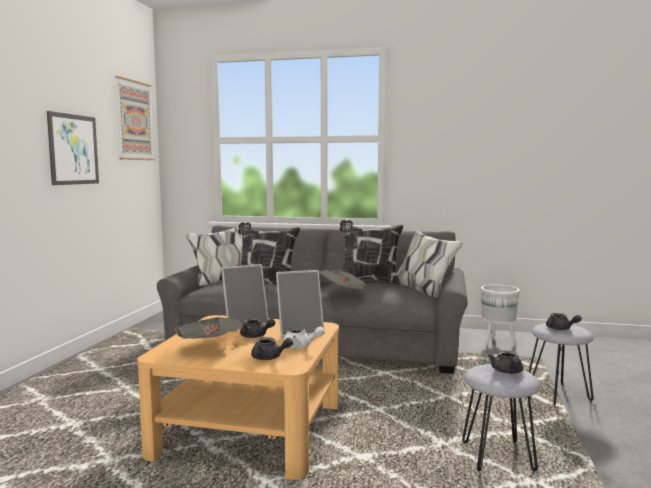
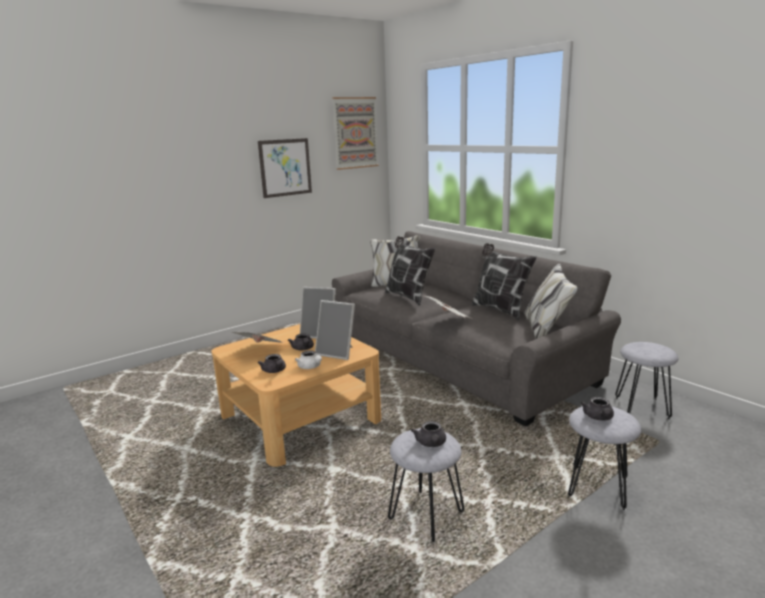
camera: 40 degrees right, 10 degrees up
white planter [481,285,520,346] -> grey stool [615,342,678,419]
grey teapot [488,351,523,374] -> grey teapot turned 45 degrees counterclockwise [411,421,446,447]

